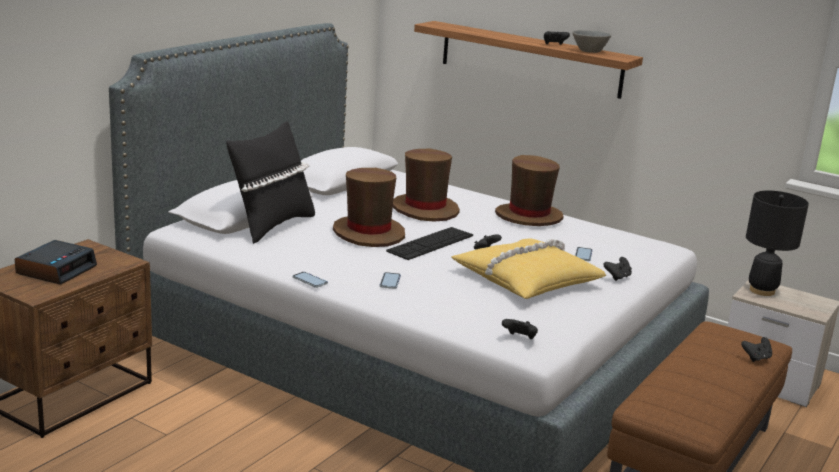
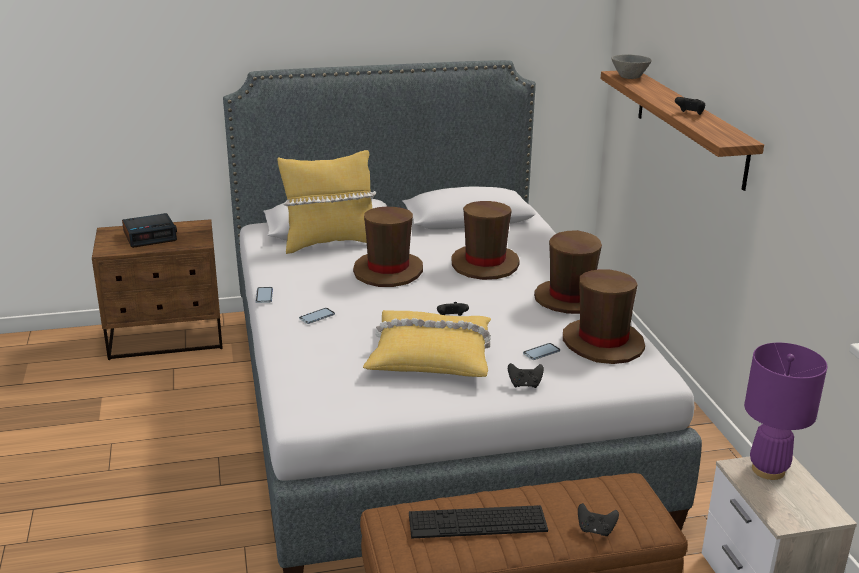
camera: 45 degrees right, 5 degrees up
black pillow [226,121,315,244] -> yellow pillow [277,150,376,254]
keyboard [386,227,473,260] -> keyboard moved to [409,505,548,538]
black game controller [502,319,538,339] -> none
grey bowl [572,30,611,53] -> grey bowl moved to [612,55,652,79]
black table lamp [746,191,809,296] -> purple table lamp [744,343,827,480]
none -> brown hat [563,269,645,364]

